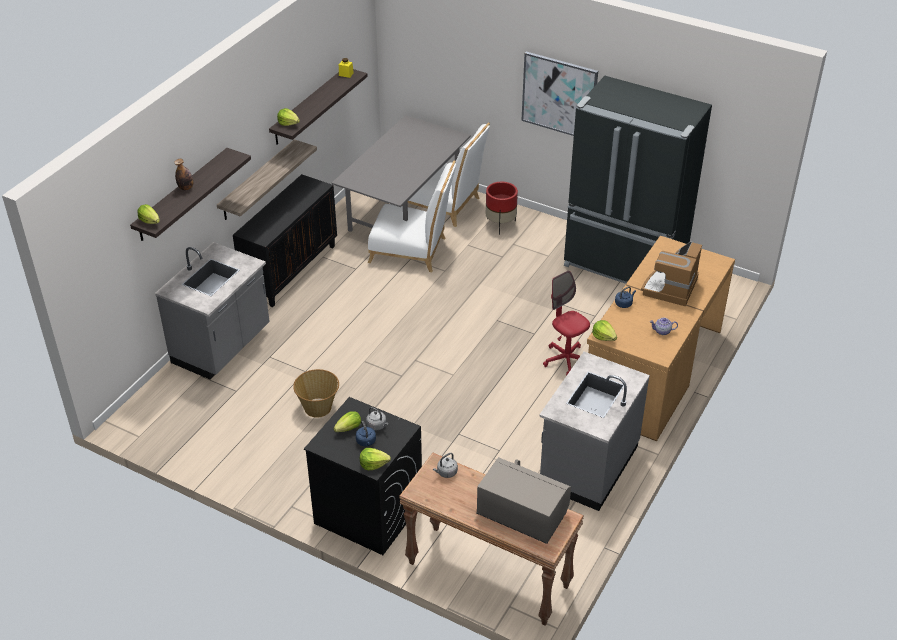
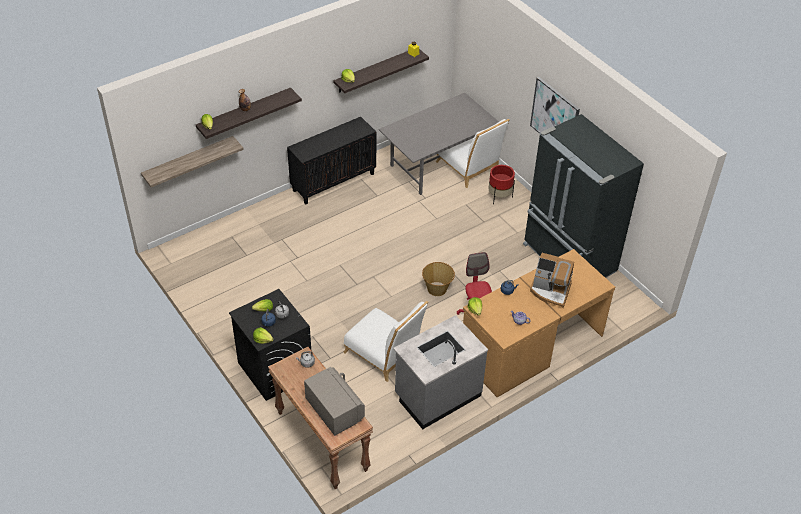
camera: 25 degrees right, 5 degrees up
grey counter [155,242,270,380] -> none
shelf [217,139,317,220] -> shelf moved to [141,136,244,187]
basket [293,369,339,418] -> basket moved to [422,262,455,296]
white chair [368,161,456,272] -> white chair moved to [343,301,428,382]
coffee machine [641,241,702,307] -> coffee machine turned 120 degrees counterclockwise [530,253,574,308]

